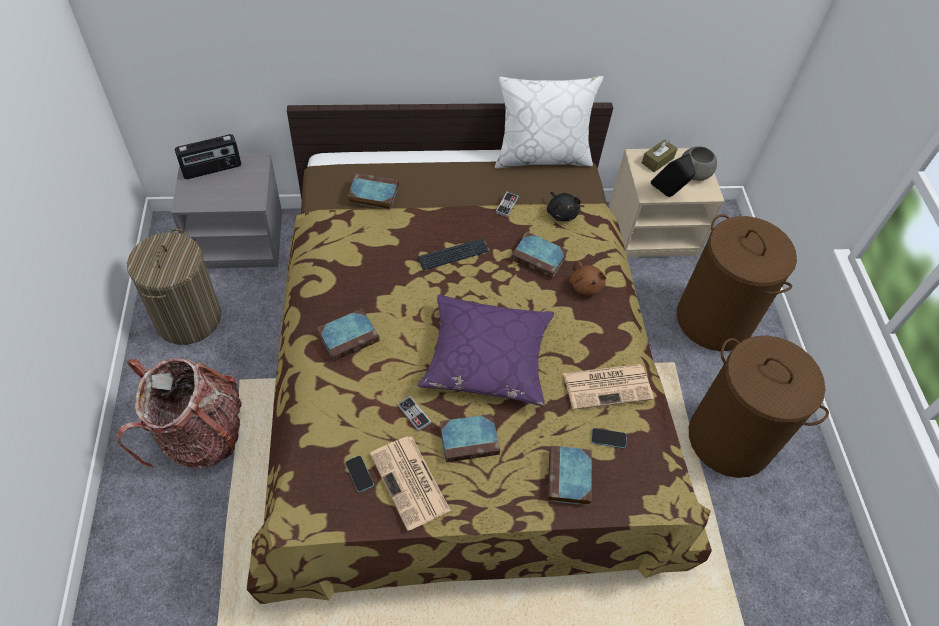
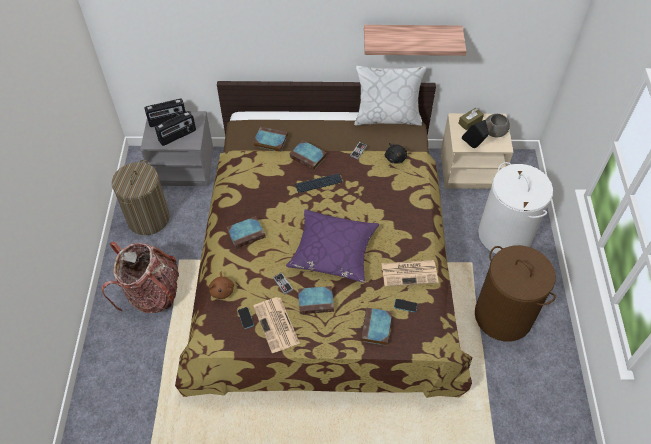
camera: 10 degrees right, 0 degrees up
book [511,232,568,279] -> book moved to [290,140,327,170]
brown plush toy [570,261,606,296] -> brown plush toy moved to [209,271,234,299]
brown laundry basket [677,214,797,351] -> white laundry basket [478,162,553,254]
none -> radio [155,111,196,146]
none -> shelf [364,25,466,56]

